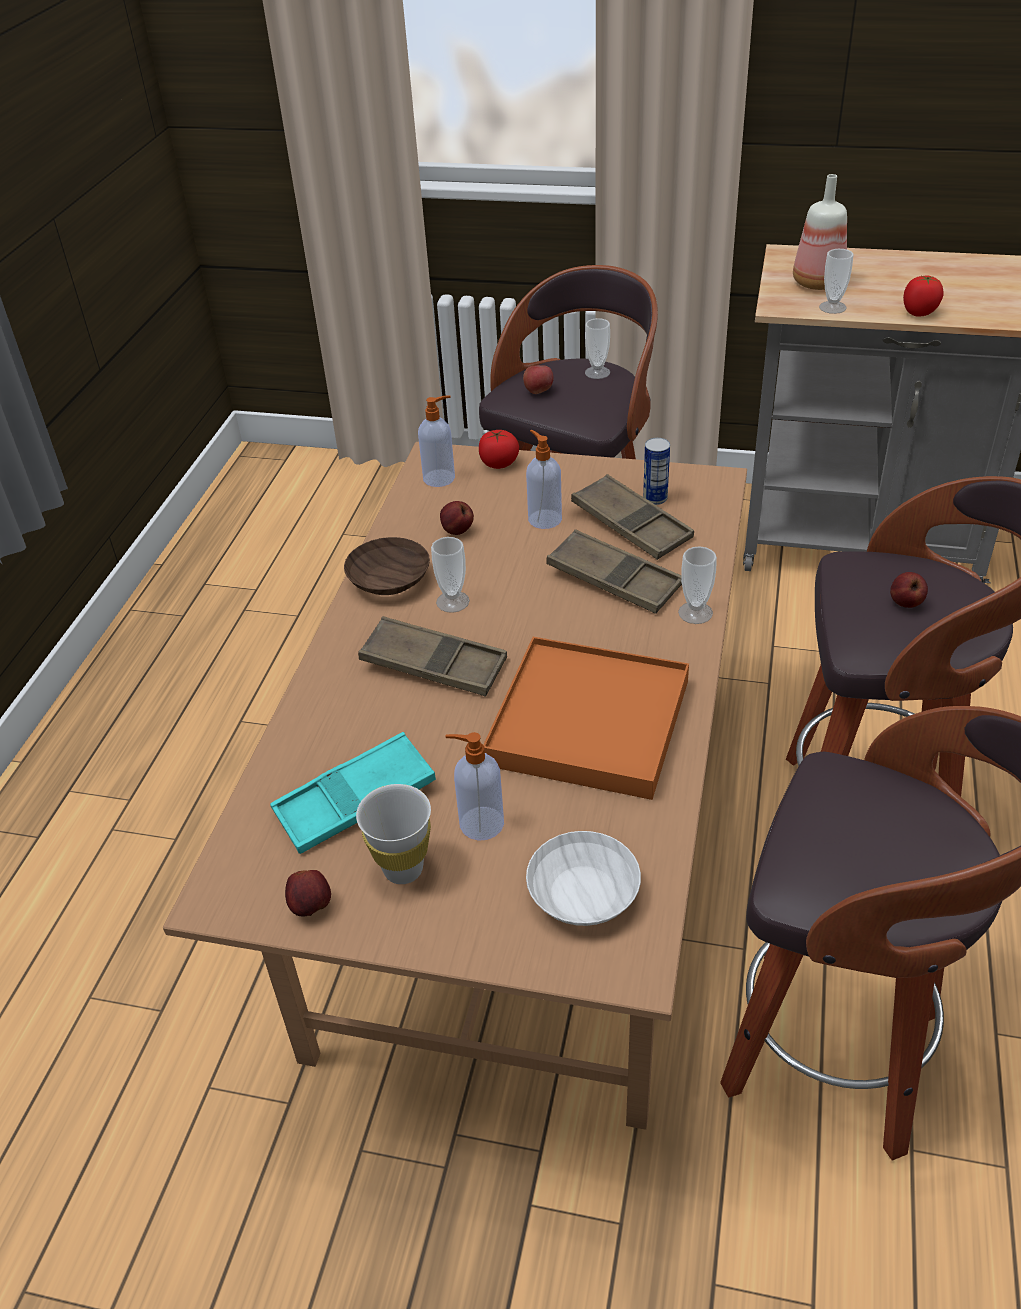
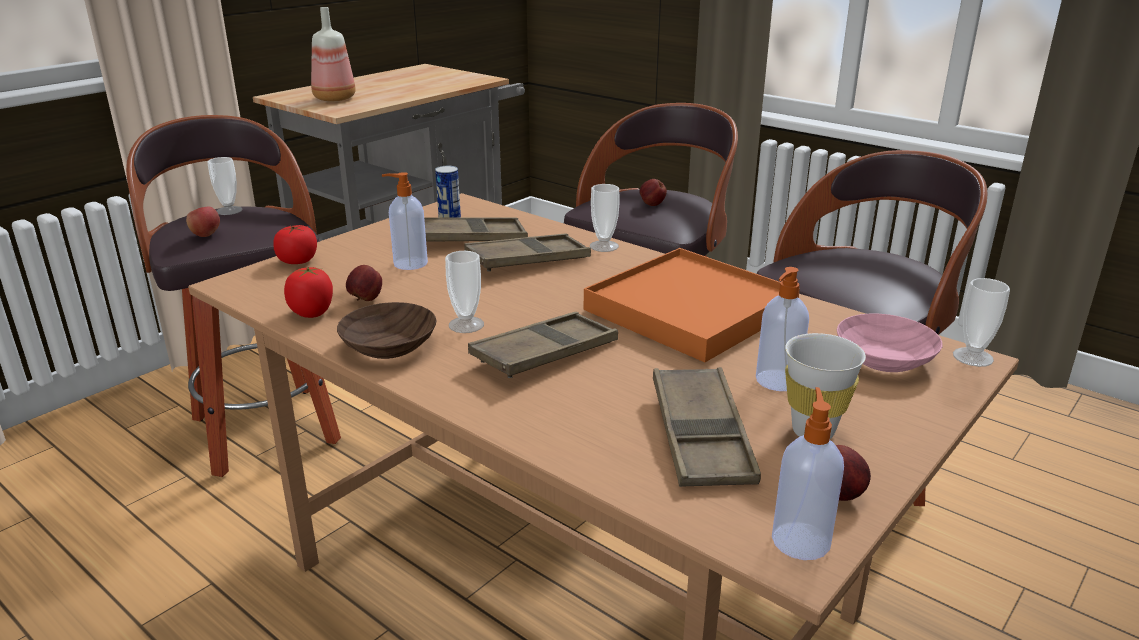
camera: 65 degrees left, 15 degrees down
turquoise tray [270,732,436,854] -> brown tray [653,367,761,487]
soap dispenser [418,395,455,487] -> soap dispenser moved to [772,387,844,560]
white bowl [526,831,641,926] -> pink bowl [837,314,942,372]
cup [819,249,853,314] -> cup moved to [953,278,1010,367]
tomato [903,275,944,317] -> tomato moved to [284,267,333,318]

